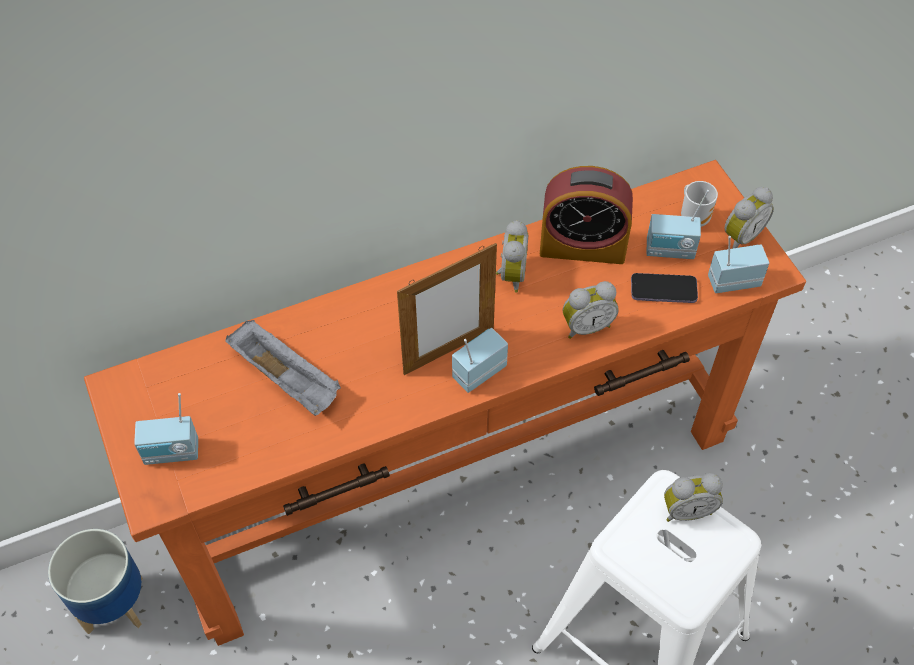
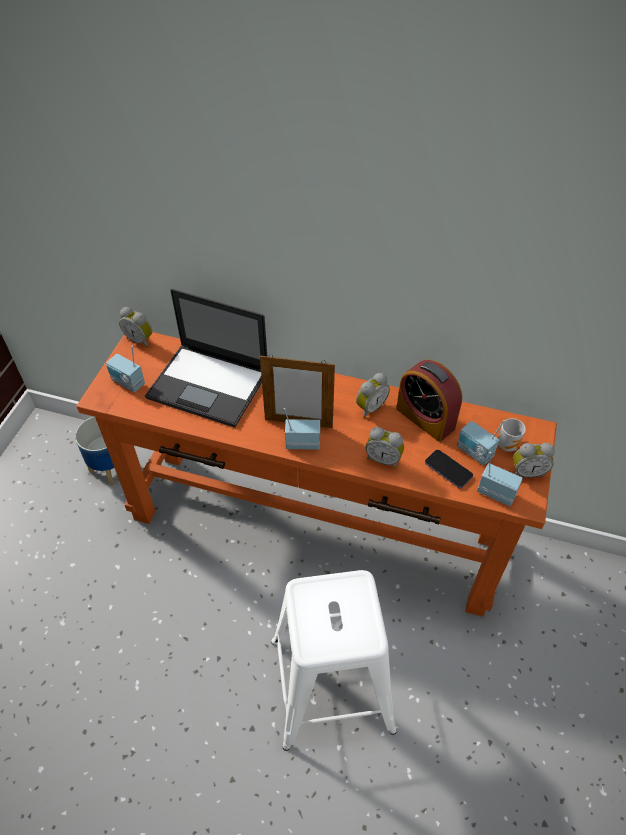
camera: 40 degrees right, 5 degrees down
grey tray [225,320,341,416] -> laptop [145,289,267,428]
alarm clock [664,473,723,522] -> alarm clock moved to [119,307,152,348]

